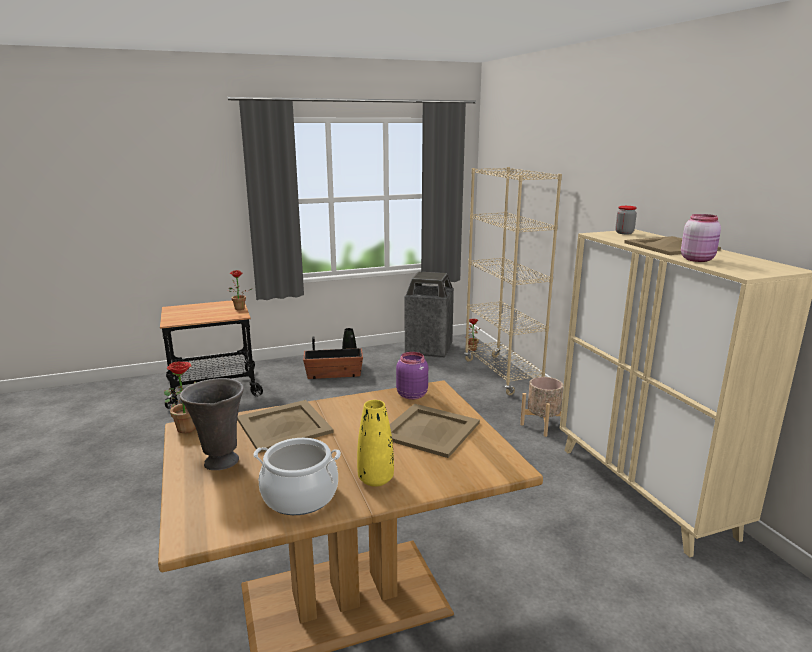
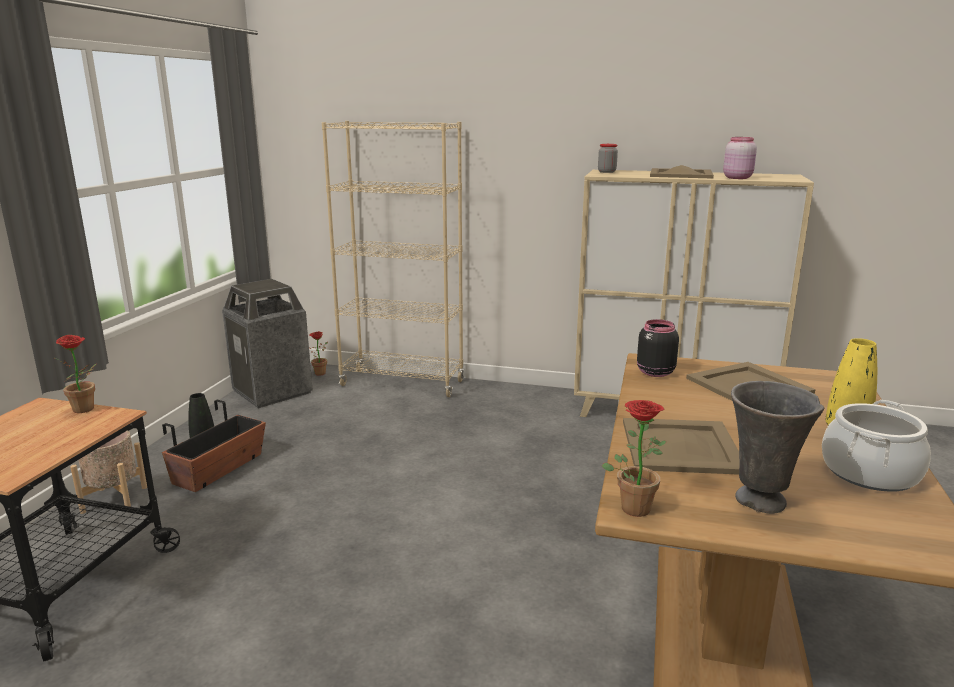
camera: 55 degrees left, 0 degrees up
purple jar [396,352,428,400] -> black jar [637,319,679,377]
beige planter [520,377,563,437] -> beige planter moved to [70,430,147,514]

